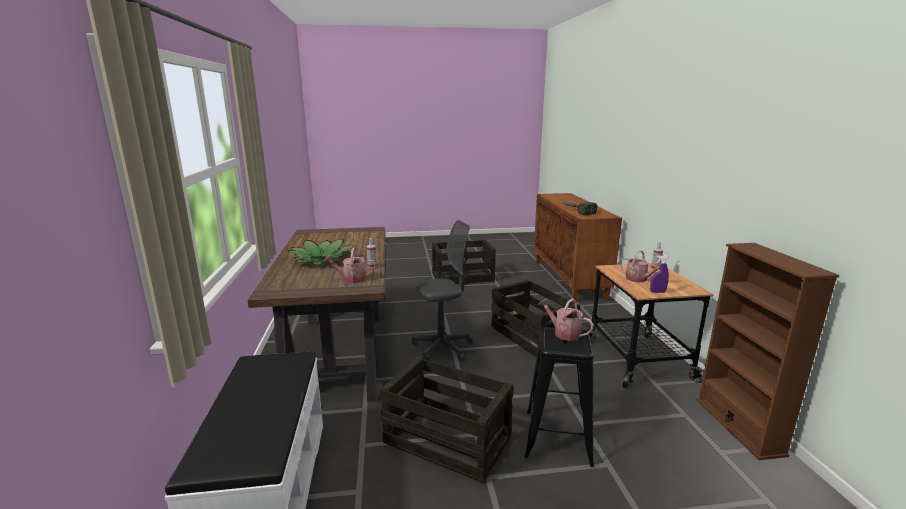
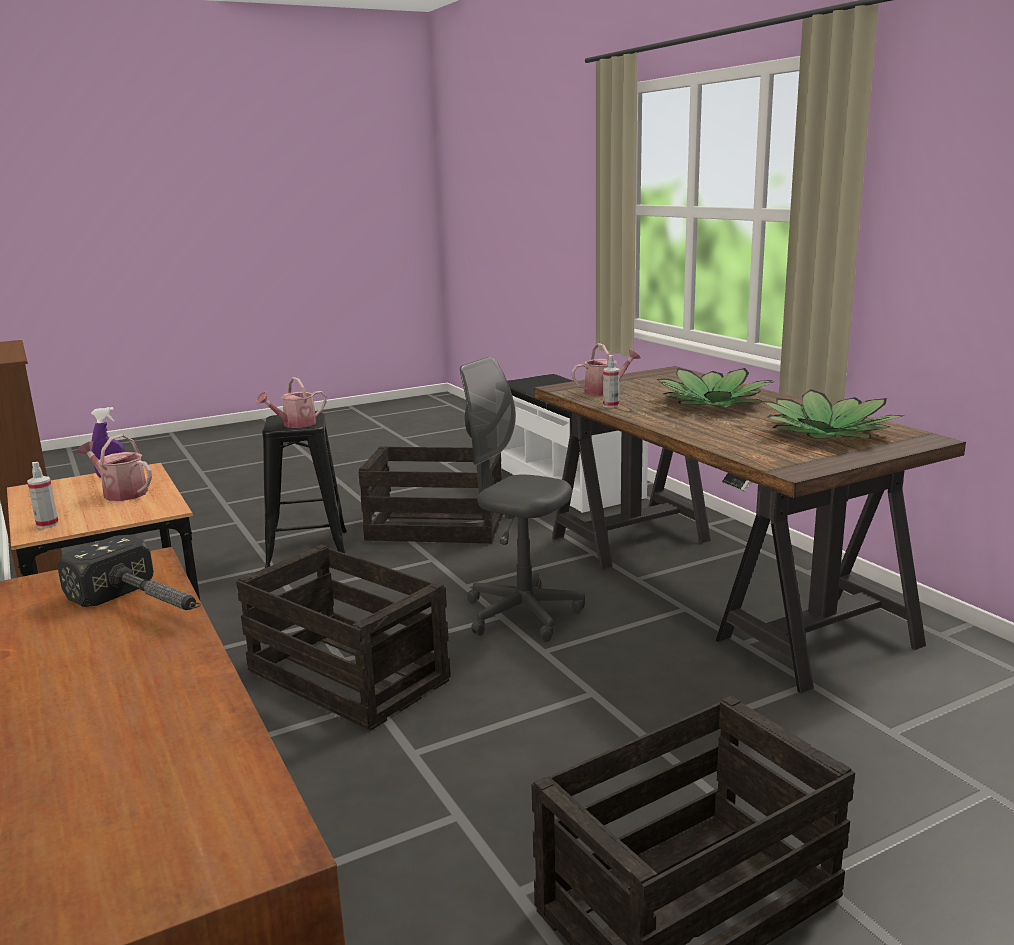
camera: 160 degrees right, 0 degrees up
grey office chair [412,220,473,362] -> grey office chair turned 75 degrees clockwise [460,357,585,642]
watering can [538,298,594,341] -> watering can turned 120 degrees clockwise [256,377,327,428]
none -> potted plant [762,389,902,439]

